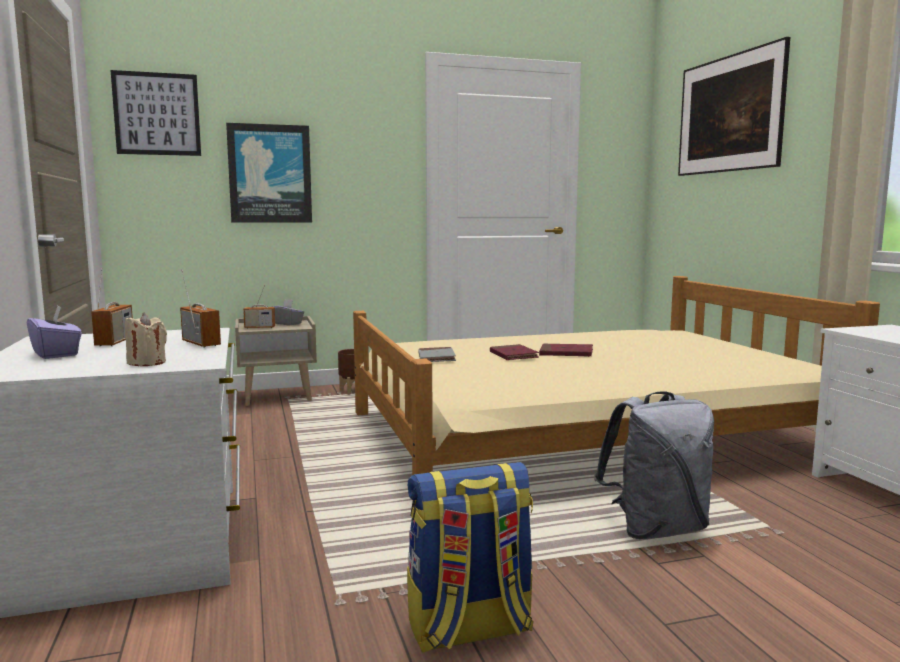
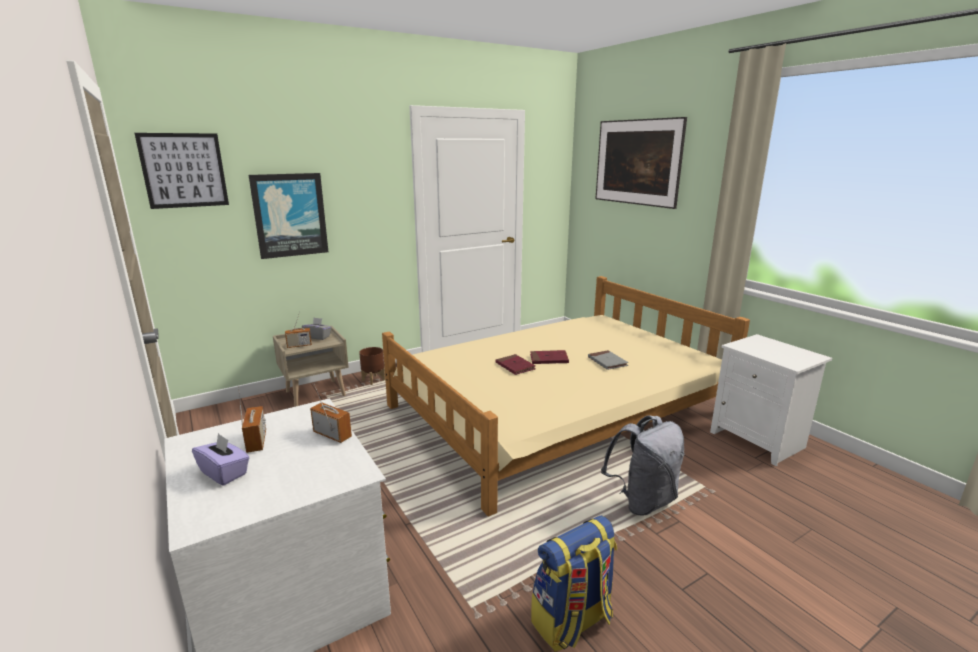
camera: 15 degrees left, 10 degrees up
beige candle [125,313,167,366] -> none
grey book [418,347,456,362] -> grey book moved to [588,350,628,370]

